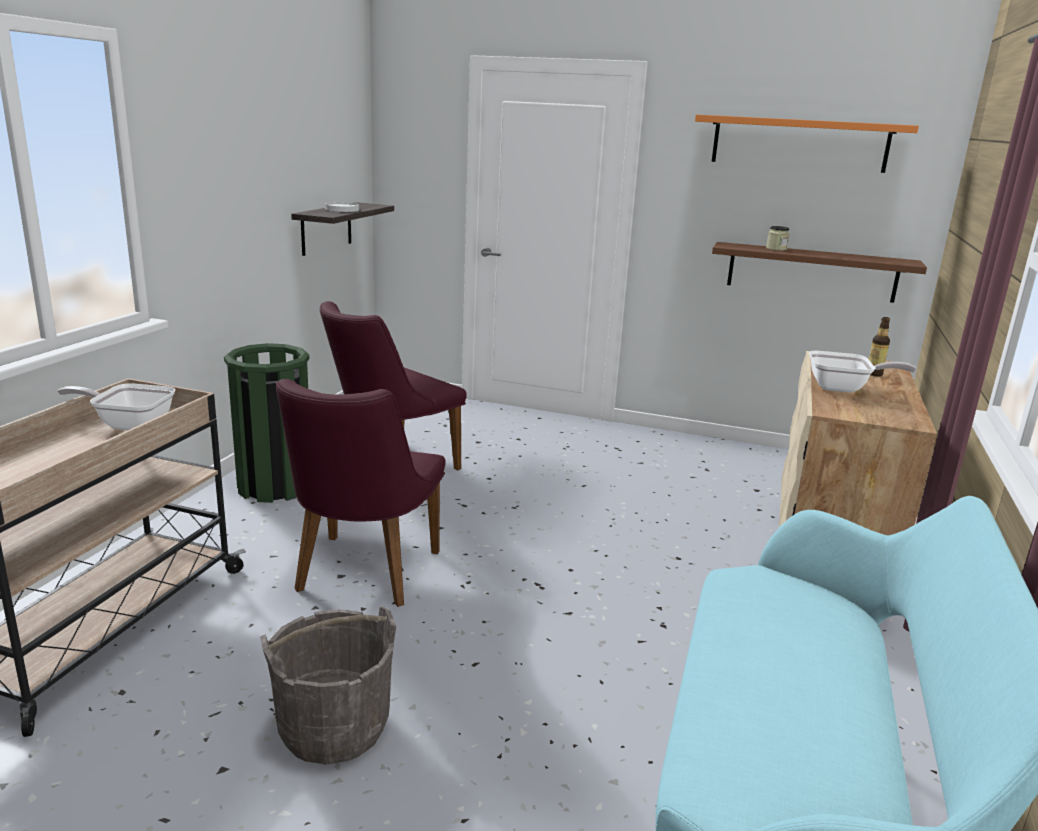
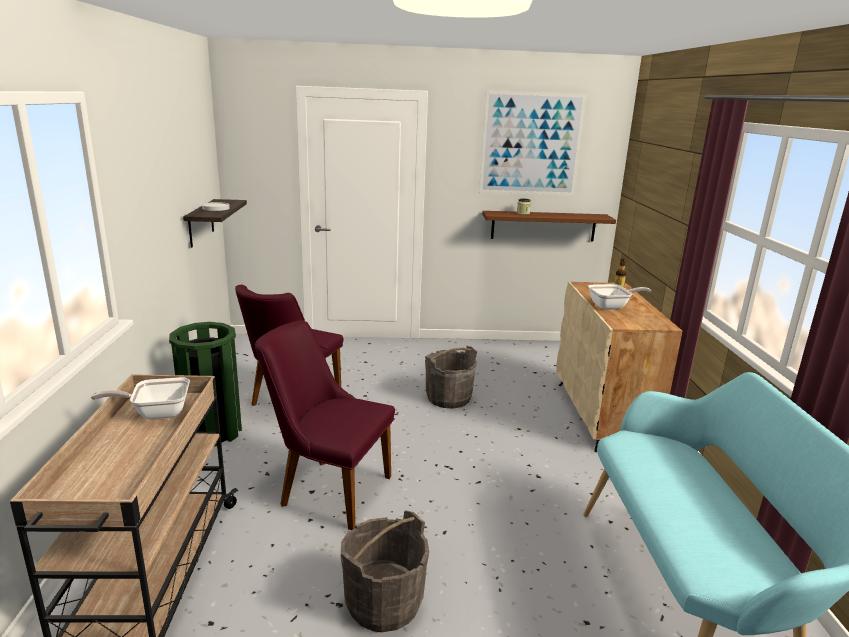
camera: 20 degrees left, 0 degrees up
purple chair [276,379,446,607] -> purple chair turned 120 degrees clockwise [255,320,395,530]
orange shelf [695,115,919,173] -> picture [479,90,586,196]
none -> grey bucket [425,346,477,409]

